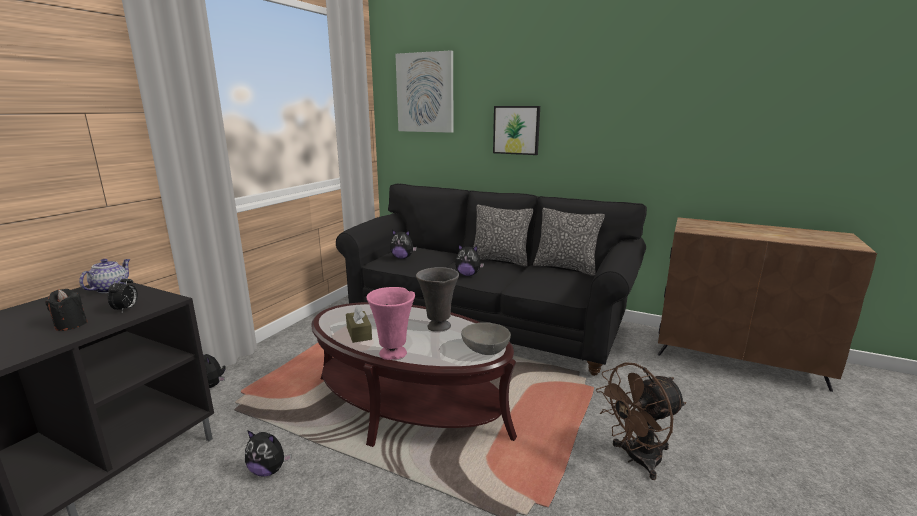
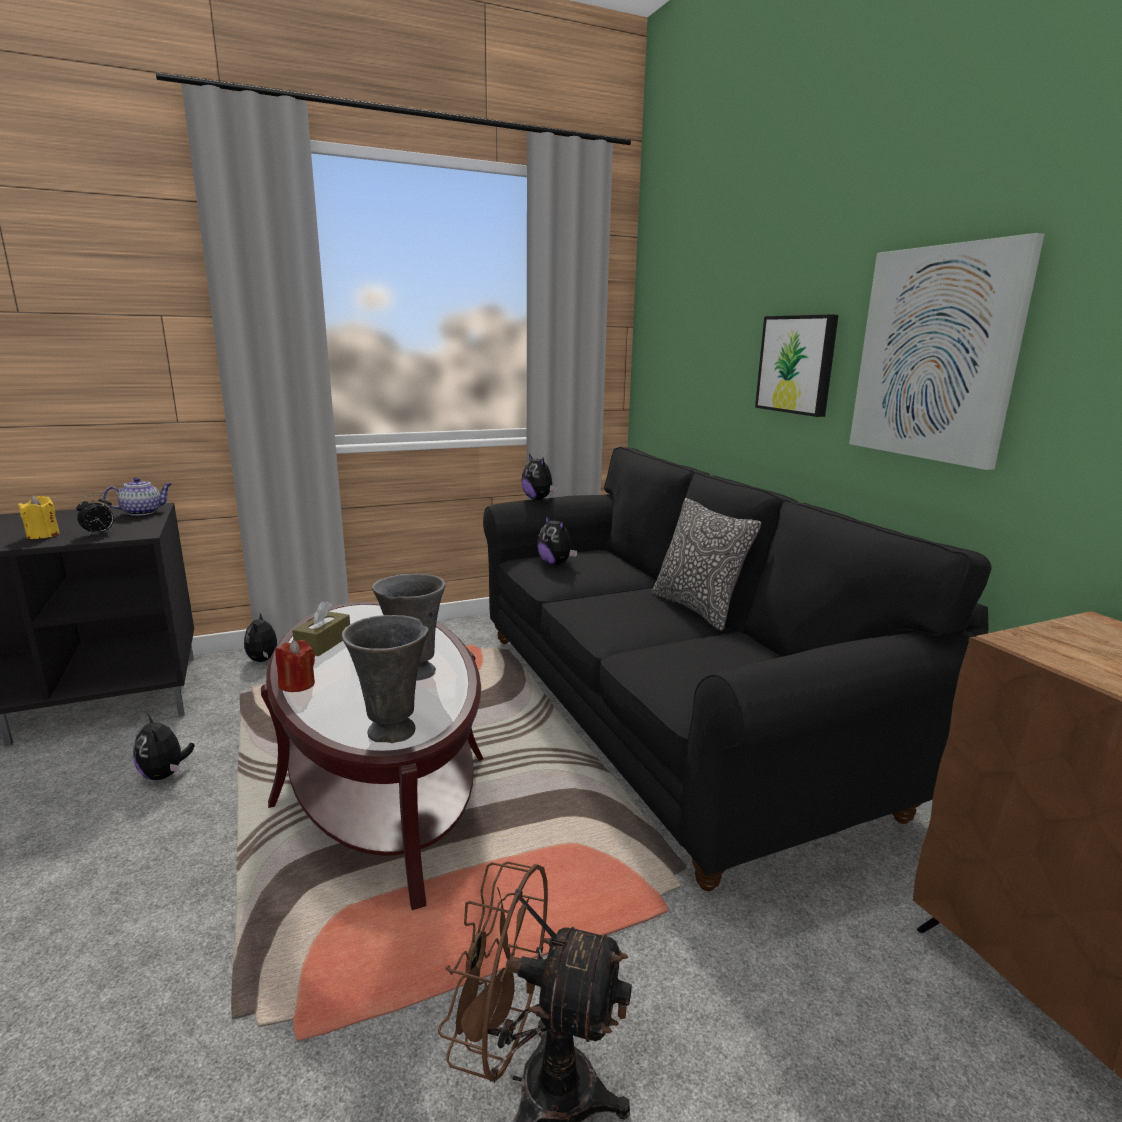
camera: 40 degrees right, 0 degrees up
black candle [45,289,88,331] -> yellow candle [18,496,60,539]
pink vase [366,287,415,360] -> red candle [276,640,315,692]
picture [395,50,453,133] -> picture moved to [849,233,1044,470]
plush toy [455,245,484,276] -> plush toy moved to [521,454,557,500]
grey bowl [461,322,511,355] -> grey vase [342,615,429,743]
pillow [533,208,605,276] -> none

